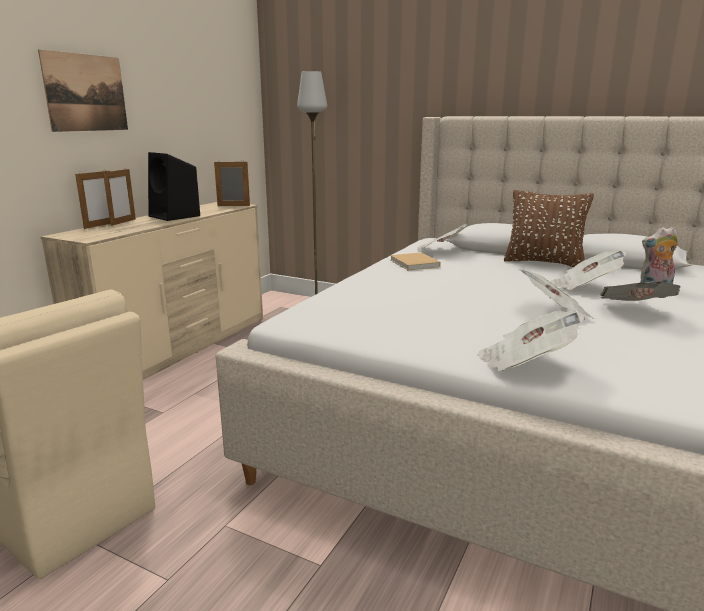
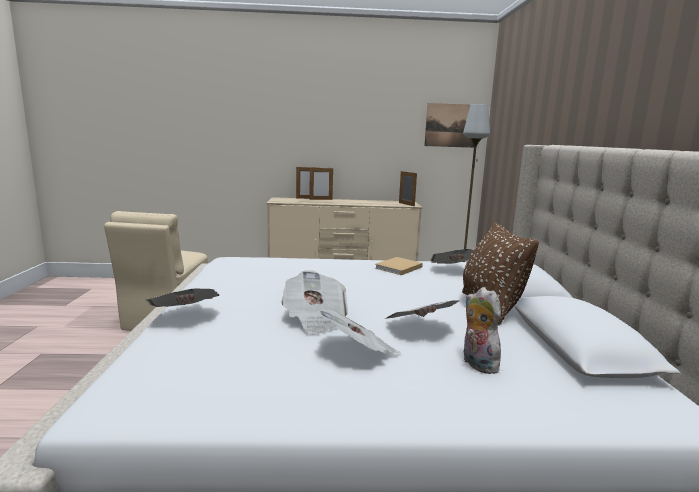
camera: 60 degrees right, 5 degrees down
picture [38,50,128,132] -> picture moved to [424,103,474,148]
black speaker [148,152,200,221] -> none

